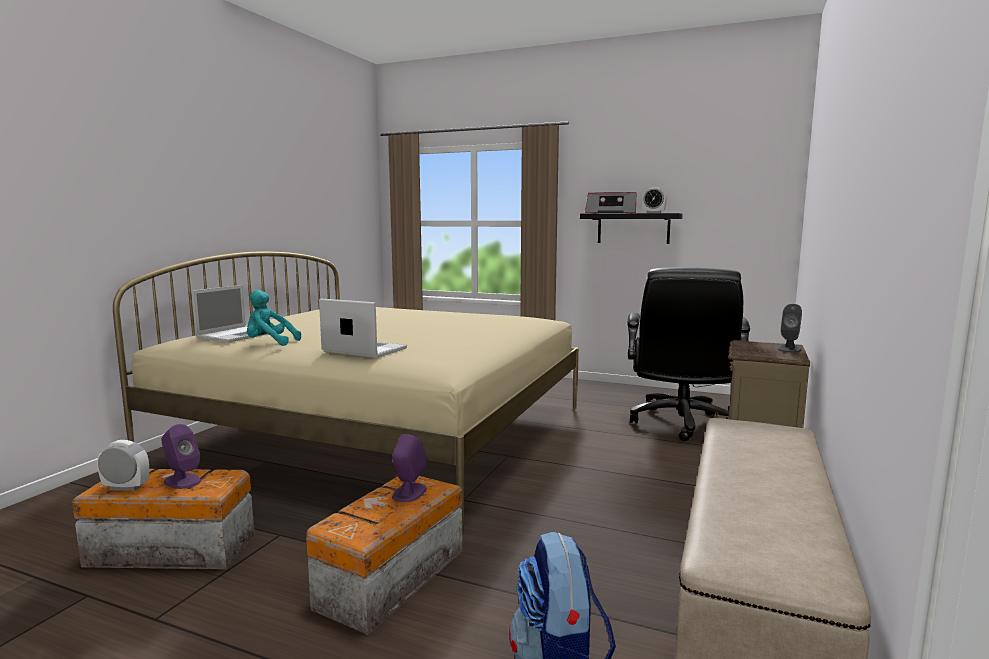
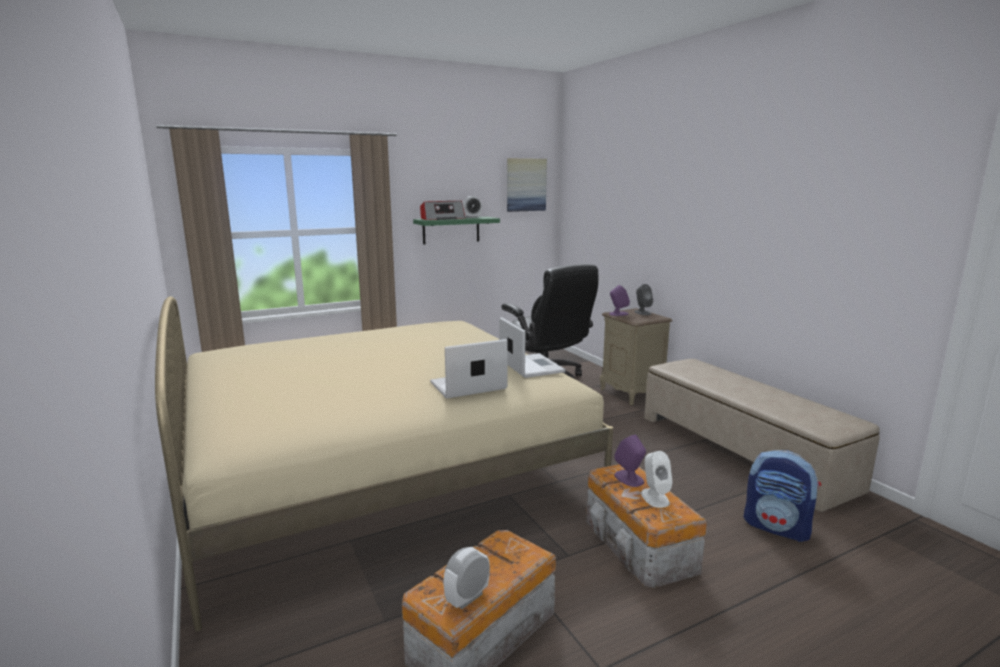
camera: 50 degrees left, 5 degrees up
purple speaker [162,424,201,489] -> purple speaker moved to [609,285,630,316]
laptop [191,285,267,343] -> laptop moved to [499,317,566,378]
turquoise plush toy [247,290,301,346] -> none
black shelf [580,213,683,244] -> green shelf [413,217,500,245]
none -> picture [507,158,547,212]
none -> white speaker [641,451,673,508]

